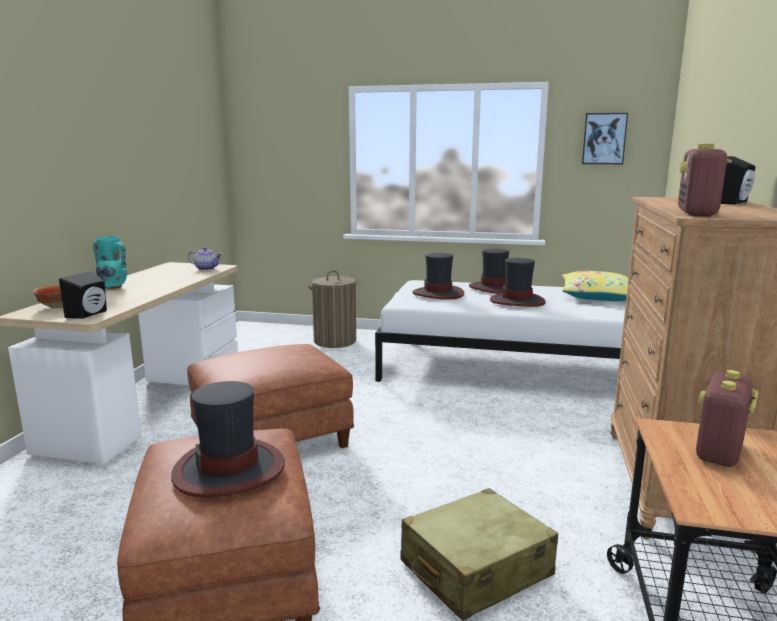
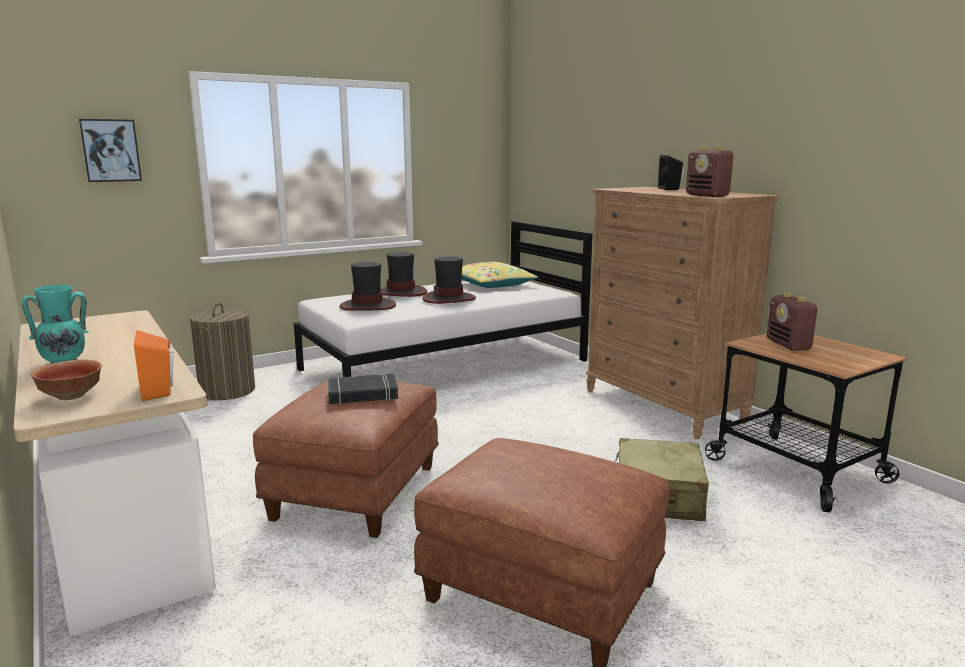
camera: 45 degrees left, 0 degrees up
black speaker [59,271,107,319] -> orange speaker [134,330,174,401]
hat [171,381,285,498] -> none
teapot [188,247,222,270] -> none
picture [582,113,628,164] -> picture moved to [79,119,142,182]
none -> black book [327,373,398,404]

